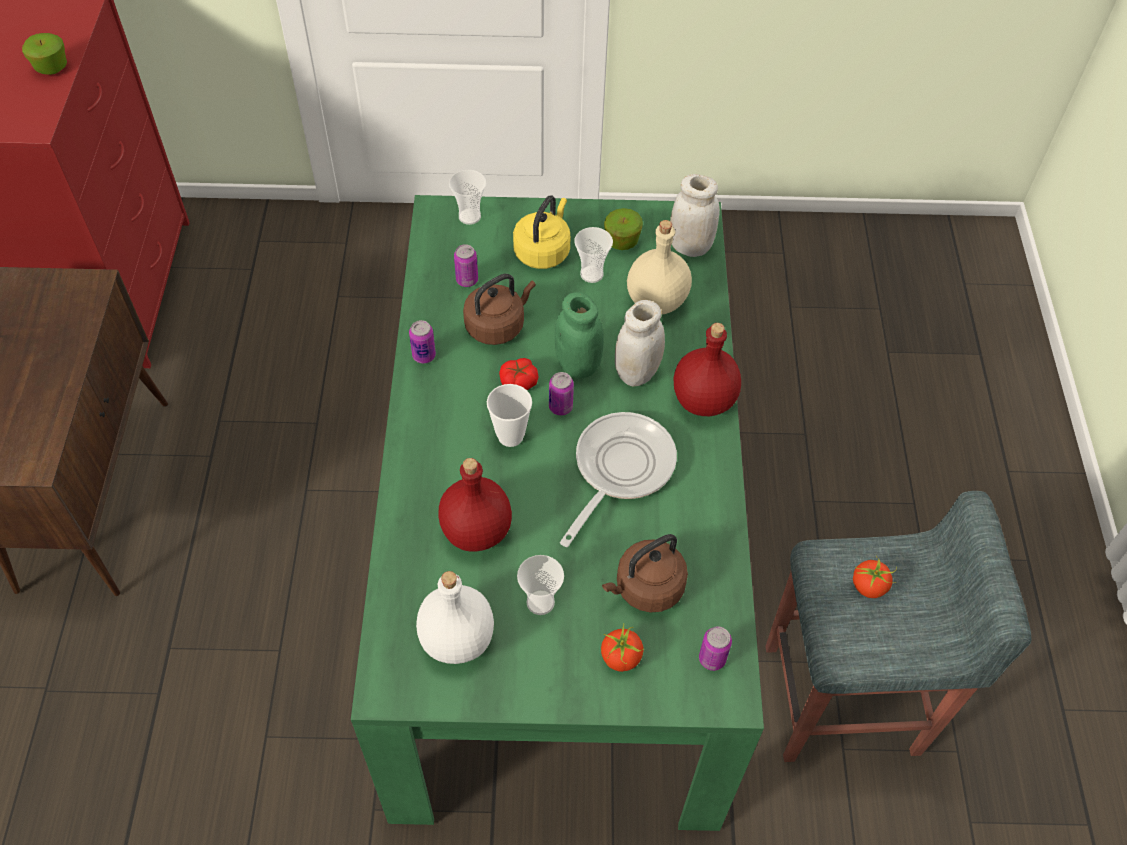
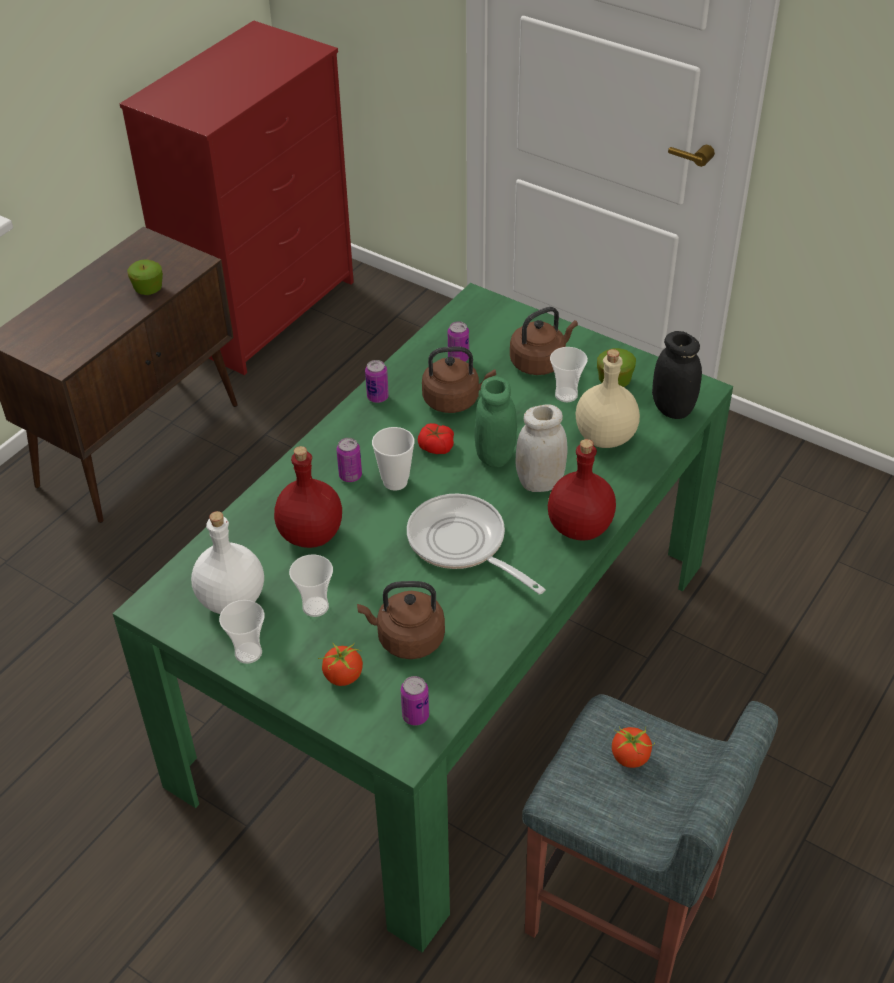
camera: 35 degrees right, 10 degrees down
apple [22,33,67,75] -> apple moved to [127,259,163,295]
cup [449,170,486,225] -> cup moved to [219,600,265,664]
yellow kettle [513,195,571,269] -> brown kettle [510,307,578,375]
can [549,372,574,416] -> can moved to [336,438,362,482]
frying pan [560,412,677,547] -> frying pan turned 105 degrees counterclockwise [407,494,546,595]
white jar [670,174,720,257] -> black jar [652,331,702,419]

